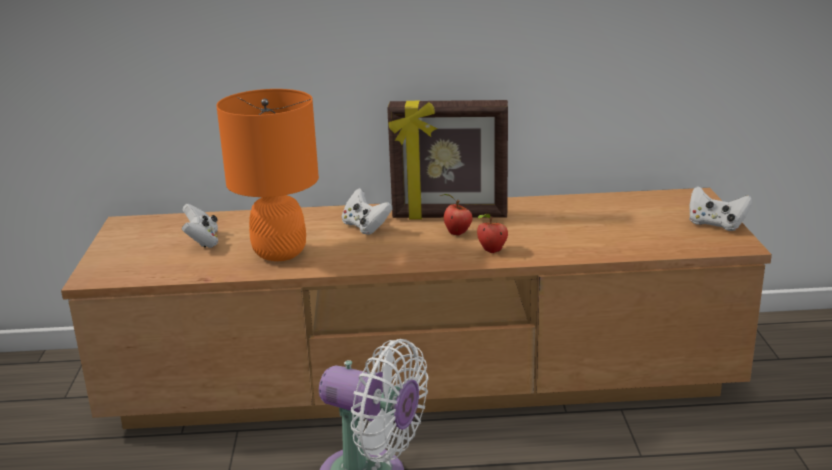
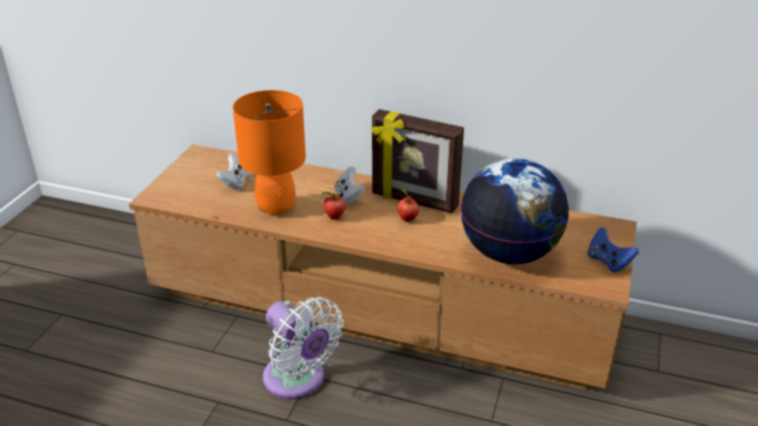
camera: 20 degrees right, 10 degrees up
apple [477,214,508,253] -> apple moved to [321,192,346,220]
white game controller [689,186,752,231] -> blue game controller [588,227,639,272]
none -> globe [461,158,569,264]

